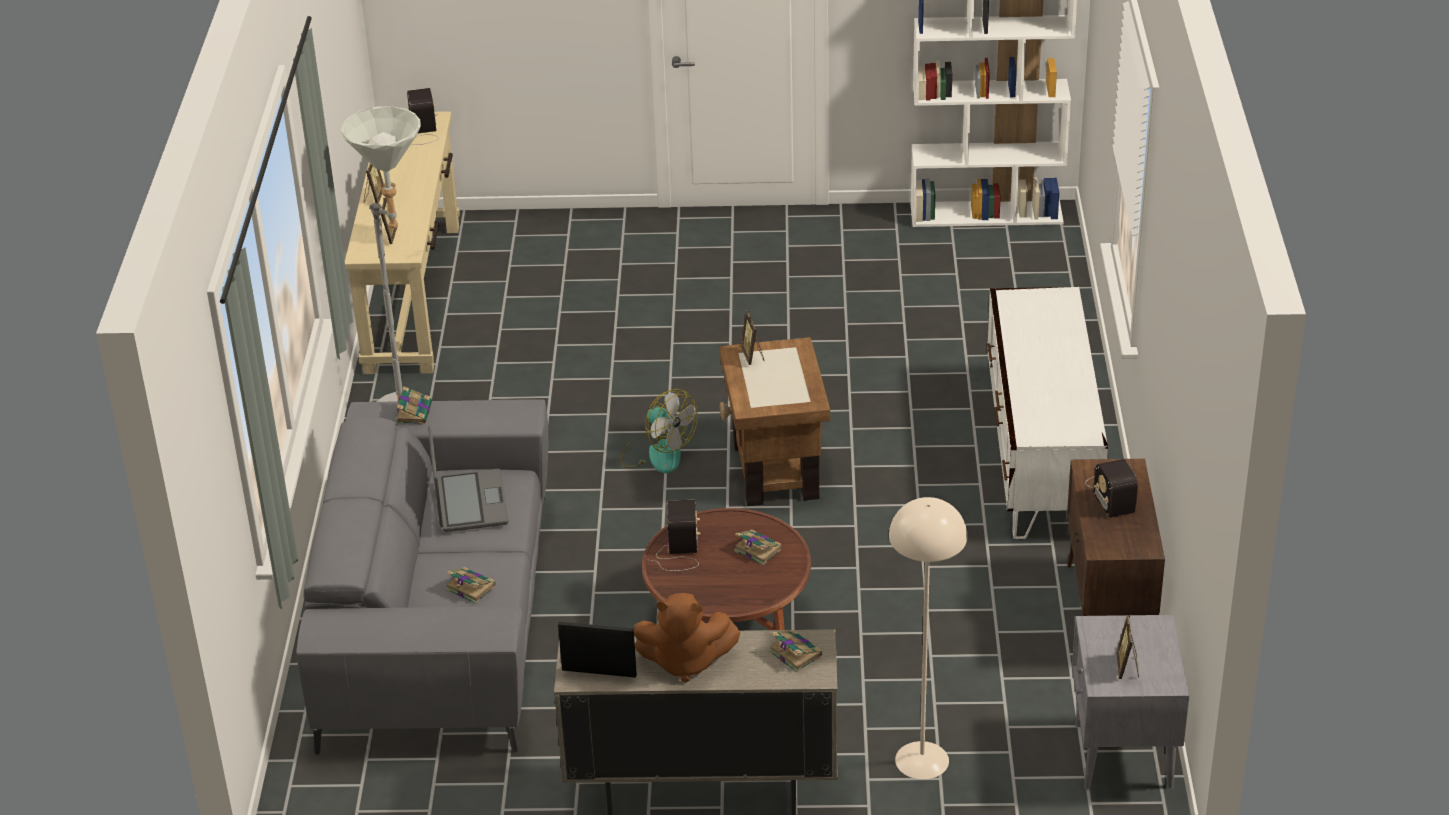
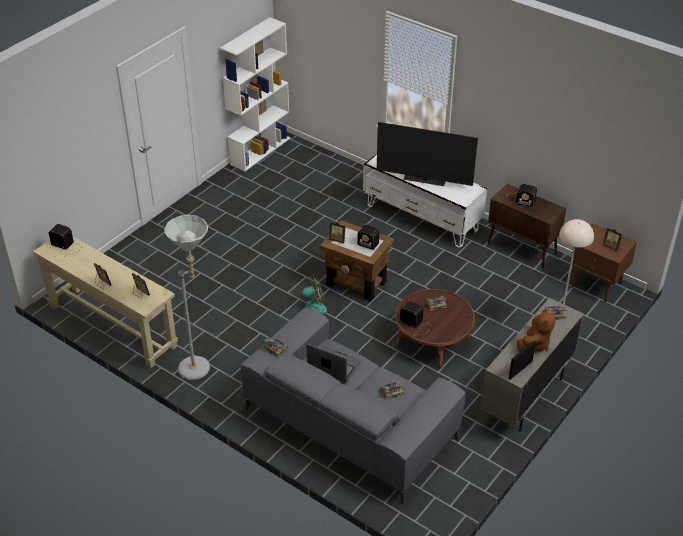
camera: 55 degrees left, 5 degrees up
grey nightstand [1072,615,1190,790] -> brown nightstand [570,223,637,303]
none -> radio [349,225,379,250]
none -> television [377,122,478,186]

